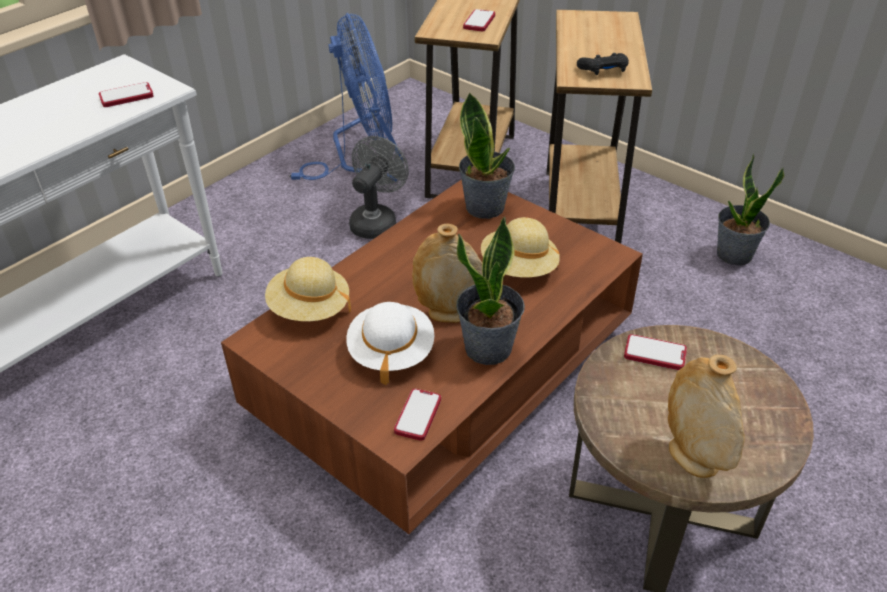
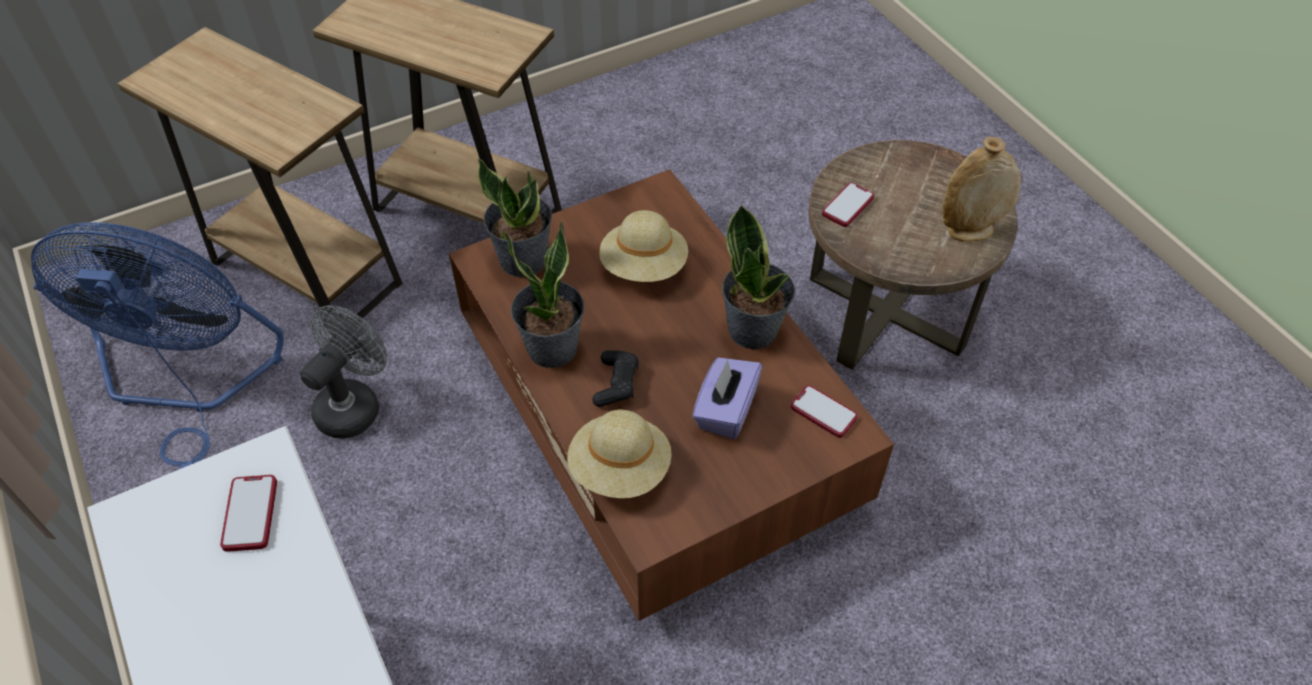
camera: 70 degrees left, 10 degrees up
white hat [346,302,434,385] -> purple tissue box [692,357,762,439]
grey fan [349,136,409,239] -> grey fan turned 75 degrees clockwise [300,305,387,439]
beige vase [412,224,482,323] -> none
phone [463,9,495,32] -> none
black game controller [577,53,629,75] -> black game controller moved to [592,350,639,407]
potted plant [717,153,785,265] -> potted plant moved to [507,221,584,368]

